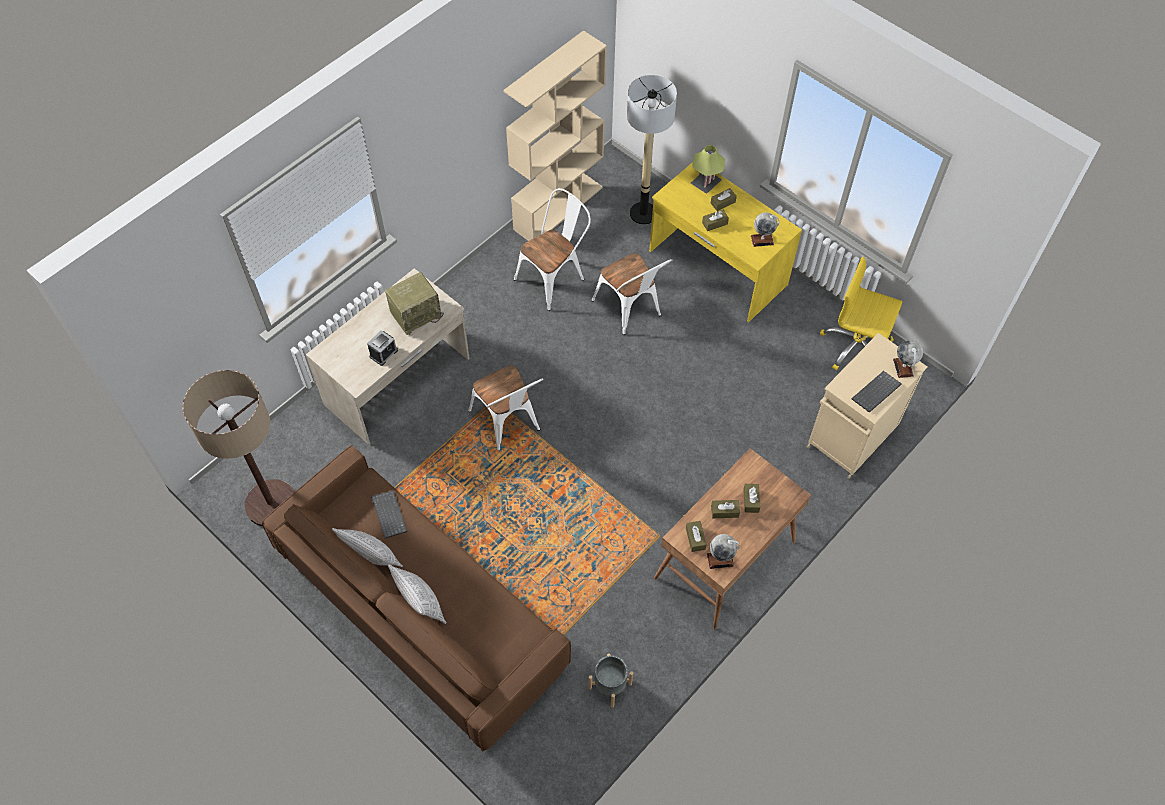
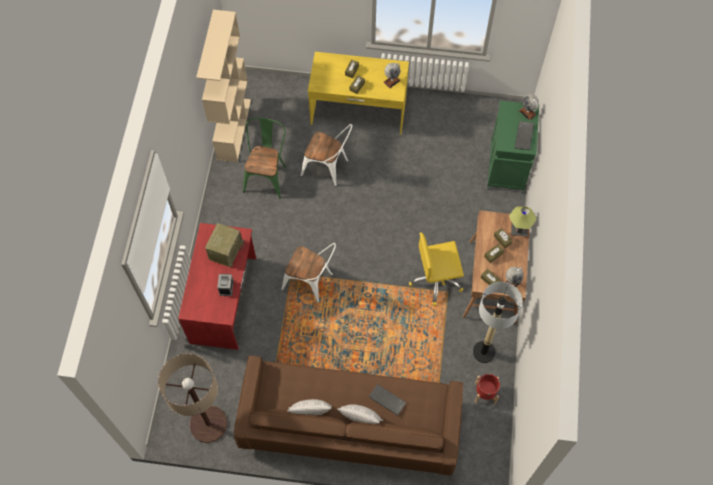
camera: 35 degrees left, 5 degrees up
beige desk [306,268,470,445] -> red desk [178,223,256,350]
keyboard [371,490,407,538] -> keyboard moved to [369,384,407,416]
white chair [514,188,591,311] -> green chair [243,118,286,199]
grey planter [588,654,633,708] -> red planter [475,374,500,404]
floor lamp [627,75,677,225] -> floor lamp moved to [473,282,523,363]
table lamp [691,145,725,194] -> table lamp moved to [509,206,536,237]
beige cabinet [807,333,927,479] -> green cabinet [487,100,539,194]
yellow office chair [820,257,902,370] -> yellow office chair moved to [409,232,464,305]

